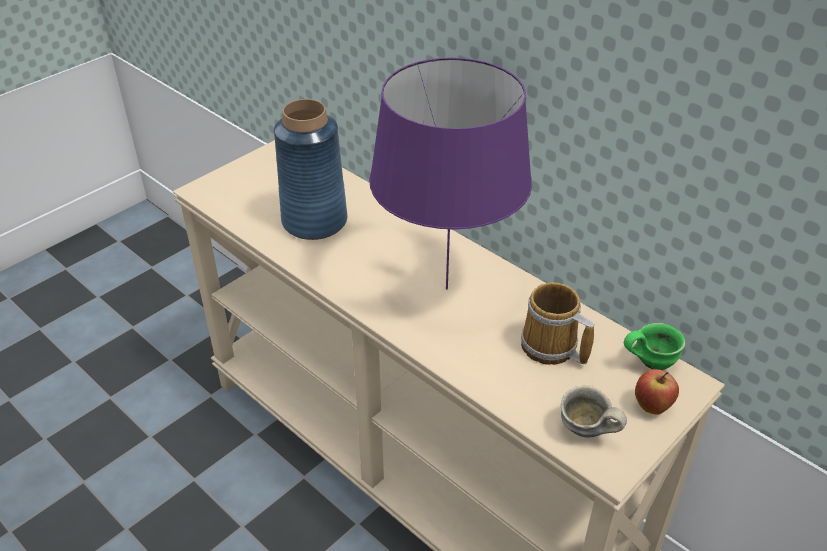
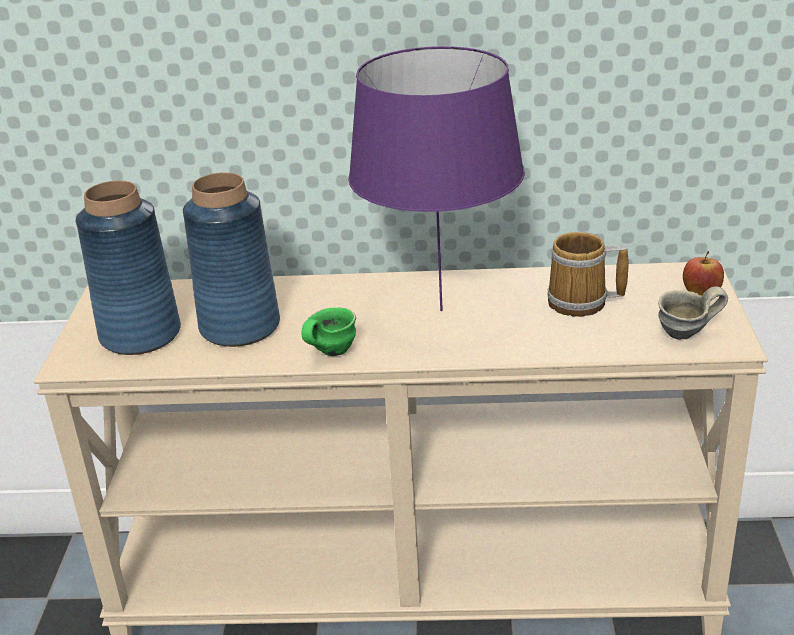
camera: 40 degrees left, 10 degrees down
green mug [624,323,685,370] -> green mug moved to [301,308,356,356]
none -> blue vase [76,181,181,355]

